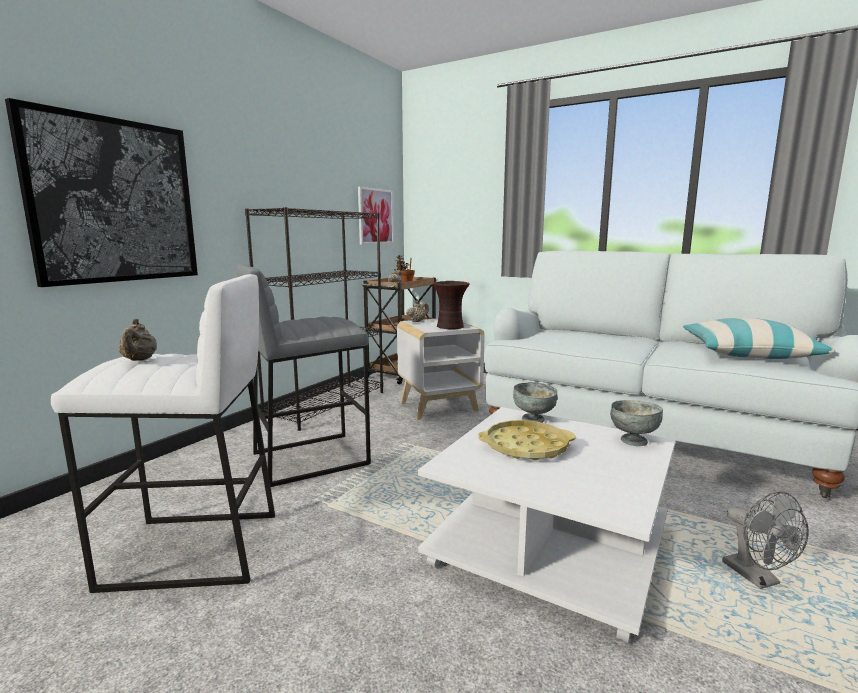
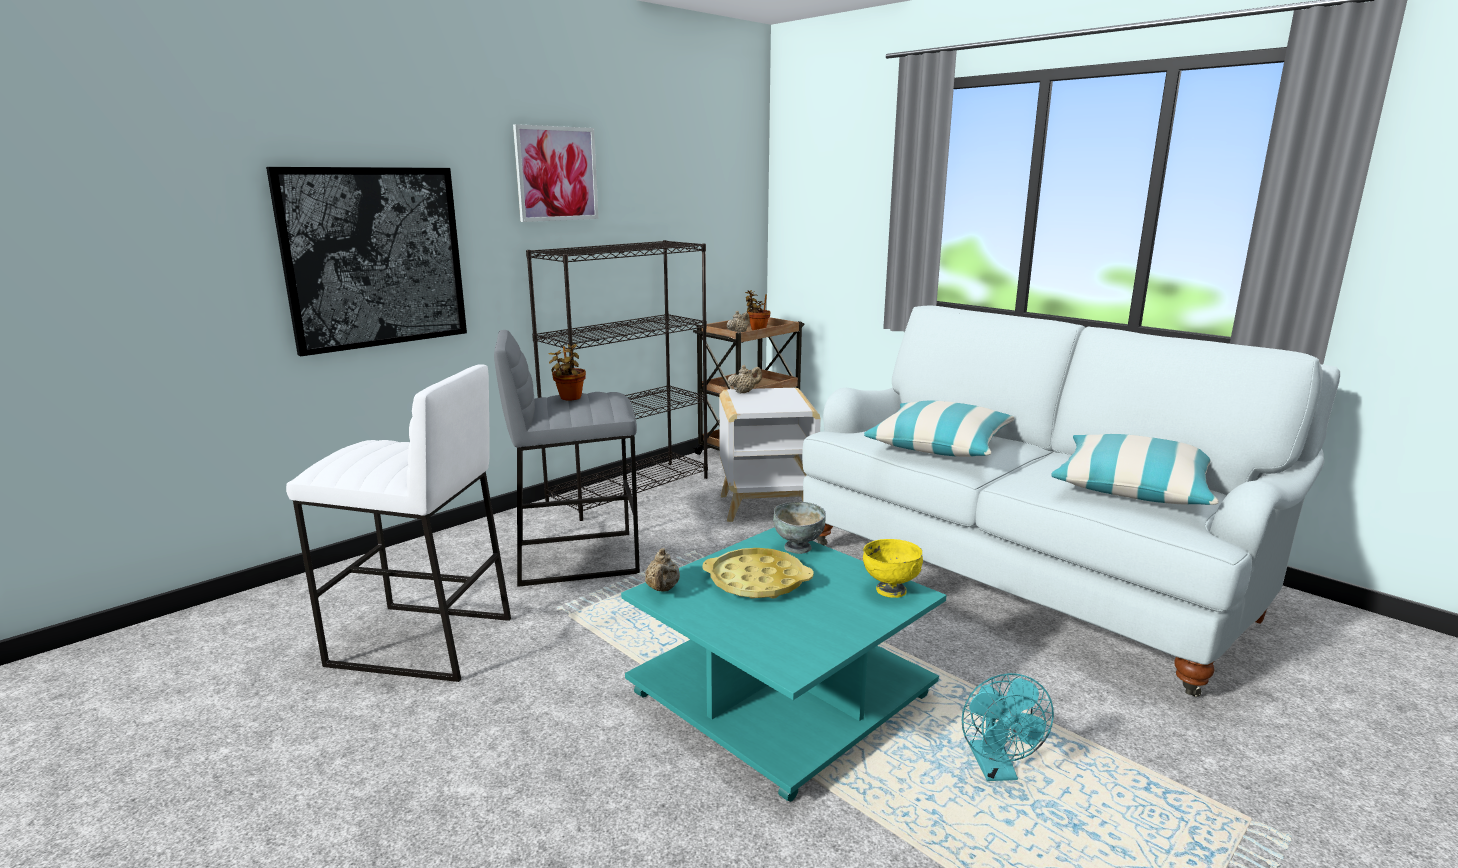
camera: 15 degrees right, 5 degrees up
beige teapot [119,318,157,361] -> beige teapot moved to [645,548,680,592]
picture [358,186,394,245] -> picture moved to [513,124,598,222]
white coffee table [418,407,676,643] -> turquoise coffee table [621,527,946,802]
vase [432,281,470,329] -> none
grey bowl [610,400,663,446] -> yellow bowl [863,539,923,598]
grey fan [723,492,809,589] -> turquoise fan [962,673,1054,781]
none -> potted plant [549,344,586,400]
none -> pillow [864,401,1014,457]

